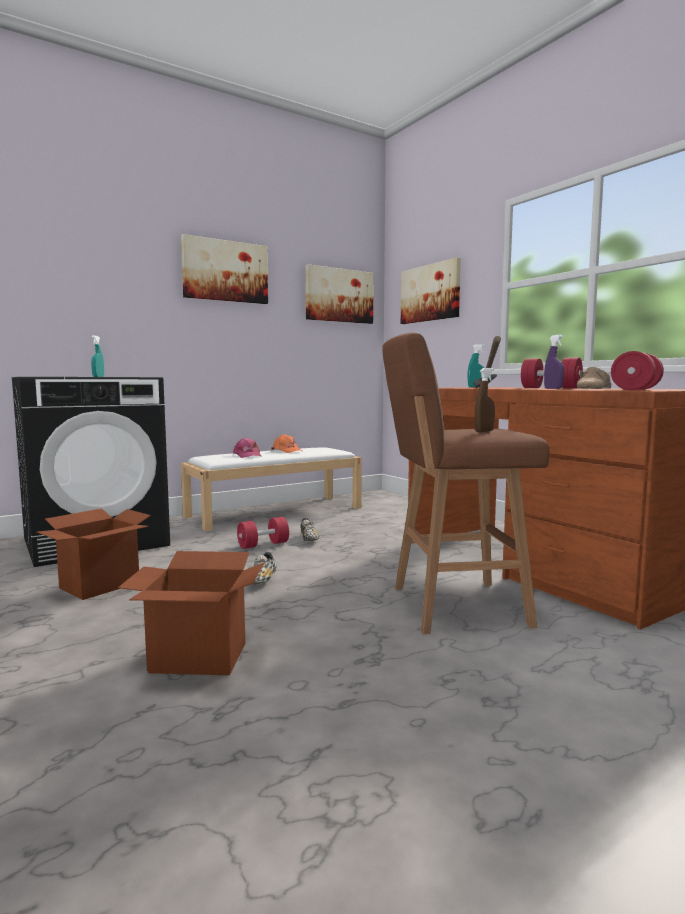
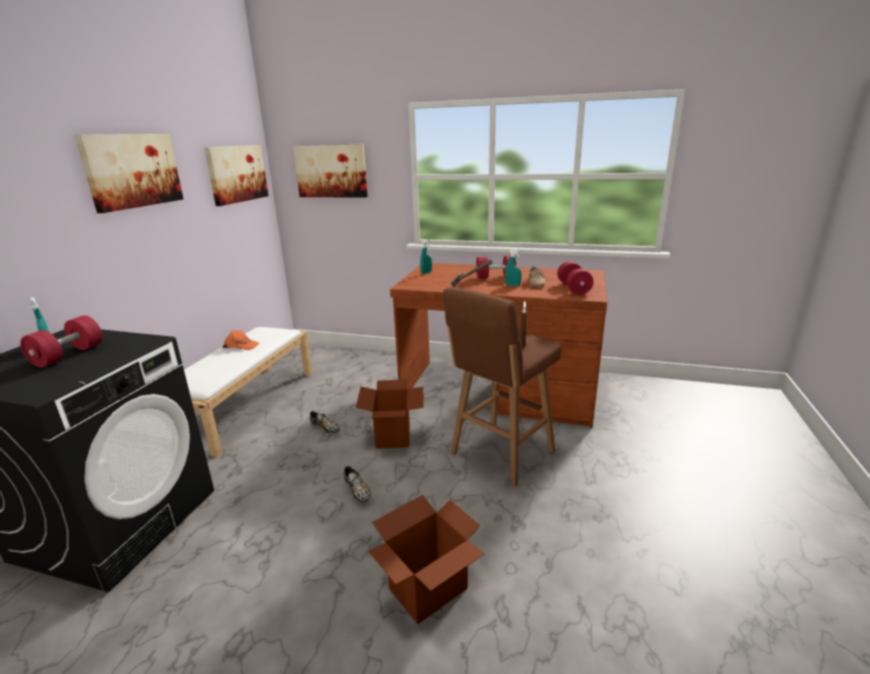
camera: 40 degrees left, 15 degrees up
cardboard box [37,508,151,600] -> cardboard box moved to [356,379,424,449]
pink cap [233,438,261,458] -> none
red dumbbell [237,517,289,549] -> red dumbbell moved to [20,315,103,368]
purple spray bottle [544,334,564,389] -> turquoise spray bottle [505,249,522,286]

